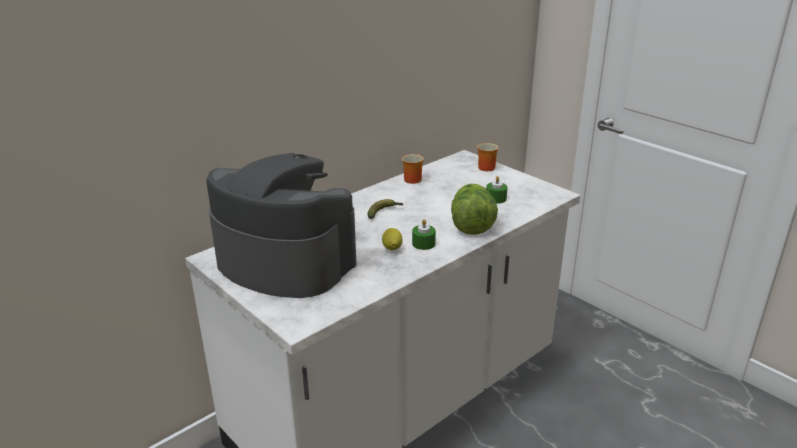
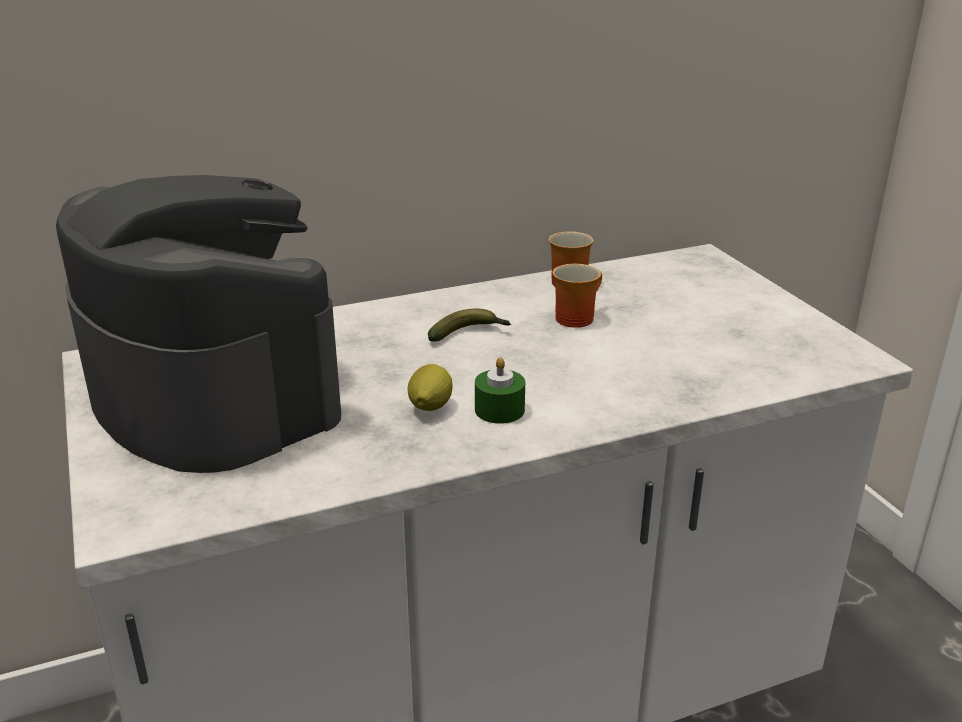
camera: 20 degrees right, 0 degrees up
lettuce [451,183,498,235] -> none
mug [477,143,499,171] -> mug moved to [553,264,602,328]
green candle [486,176,507,204] -> none

